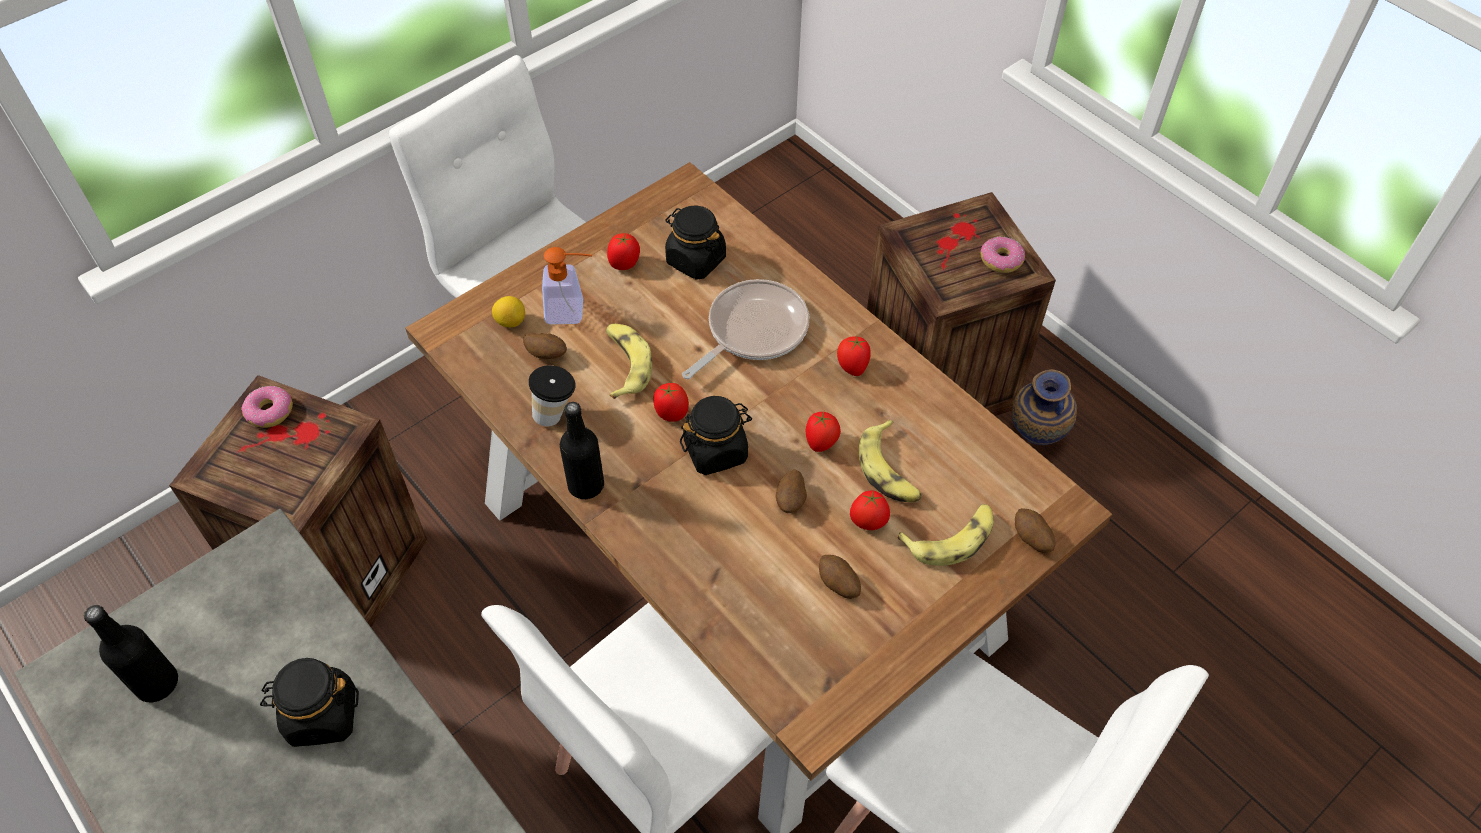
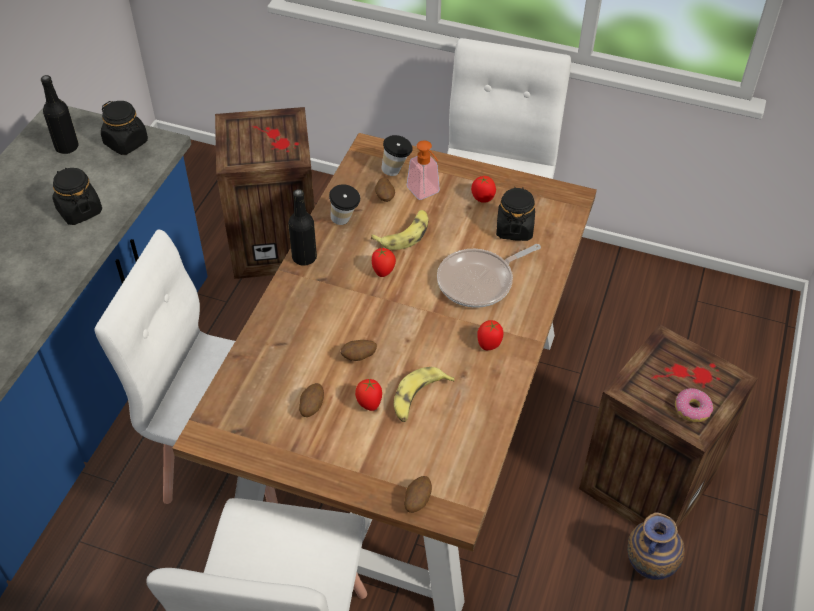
camera: 60 degrees right, 5 degrees down
donut [241,386,293,428] -> none
lemon [492,296,525,327] -> cup [381,135,413,176]
black jar [680,396,752,475] -> black jar moved to [101,101,148,155]
frying pan [682,279,809,379] -> frying pan turned 135 degrees clockwise [437,244,541,308]
tomato [806,412,841,452] -> none
banana [898,504,994,566] -> none

